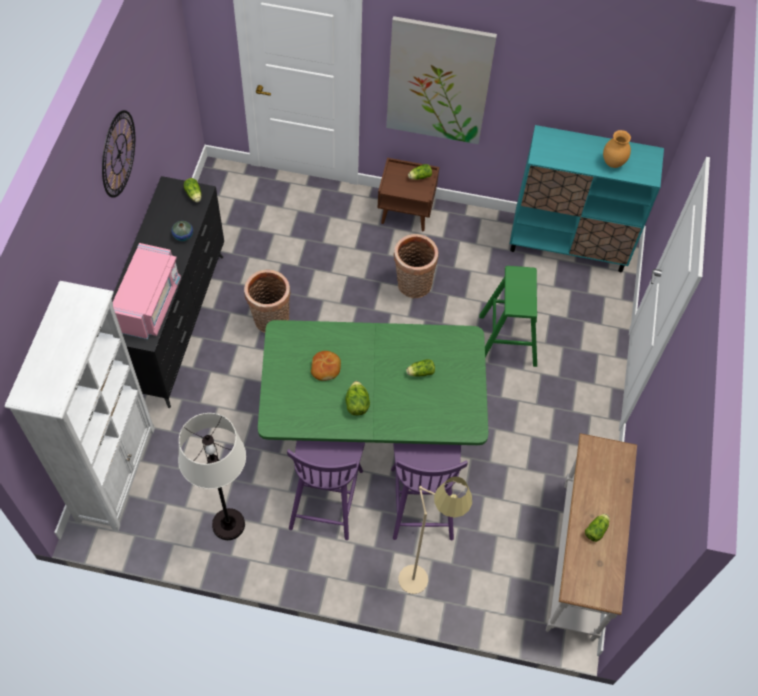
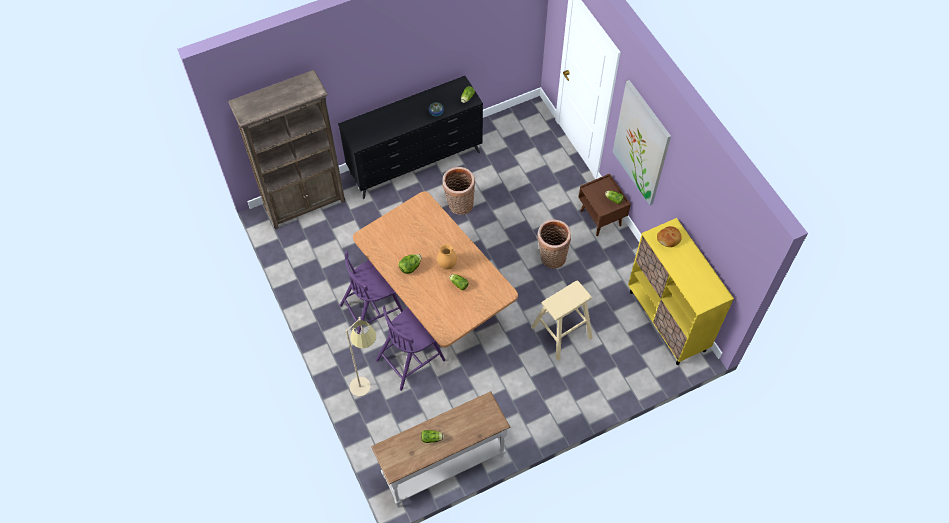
camera: 55 degrees right, 0 degrees up
white bookcase [5,281,155,531] -> brown bookcase [228,70,346,229]
wall clock [102,110,135,198] -> none
pink microwave [113,243,181,339] -> none
white floor lamp [178,413,246,540] -> none
green dining table [258,320,488,445] -> brown dining table [353,191,518,348]
bread [311,351,341,381] -> bread moved to [657,226,682,247]
green stool [479,266,537,367] -> beige stool [531,280,593,361]
turquoise cabinet [510,125,664,272] -> yellow cabinet [628,218,734,365]
brown vase [603,130,631,168] -> brown vase moved to [437,244,457,270]

